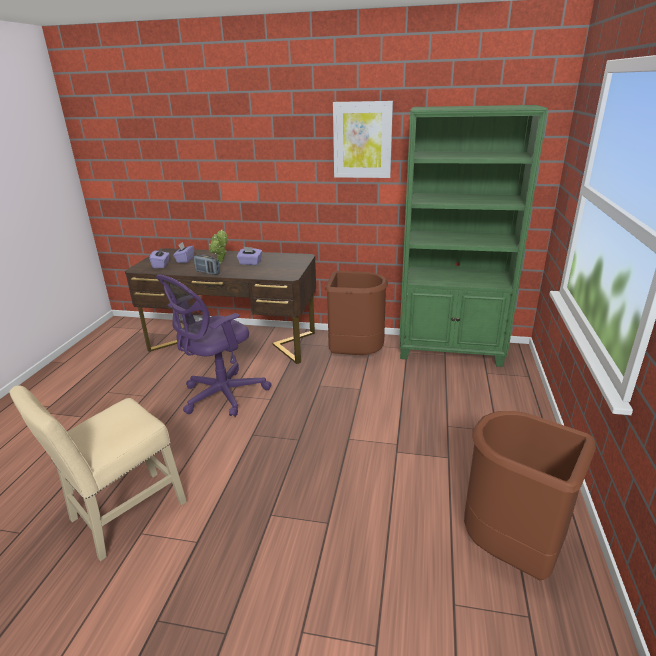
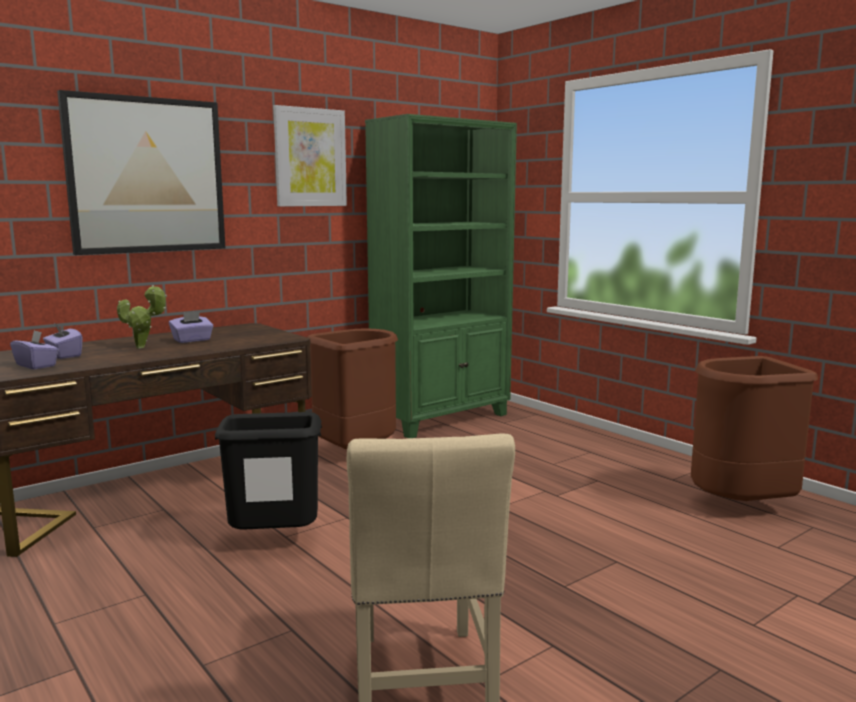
camera: 50 degrees left, 15 degrees down
purple office chair [156,274,272,417] -> black trash can [215,412,322,530]
radio [194,255,220,275] -> none
none -> picture [57,90,225,255]

